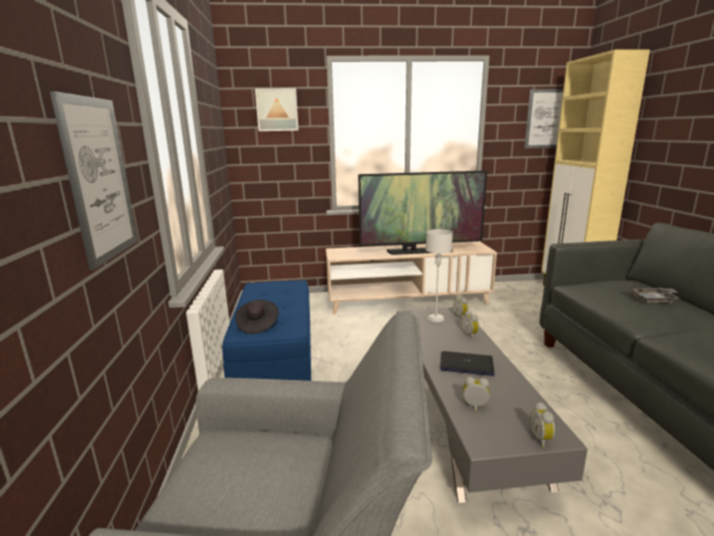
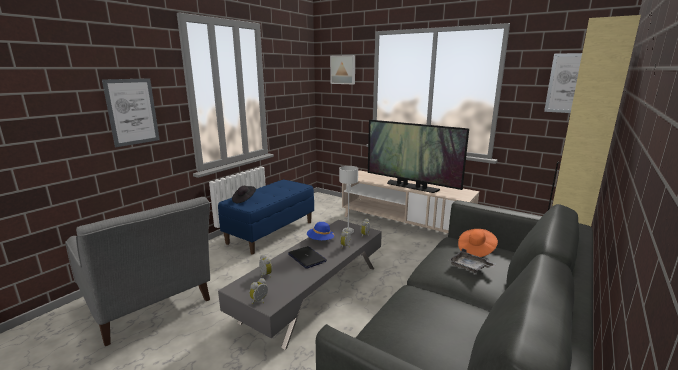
camera: 40 degrees right, 0 degrees up
none -> blue hat [307,222,335,240]
none -> orange hat [458,229,498,257]

